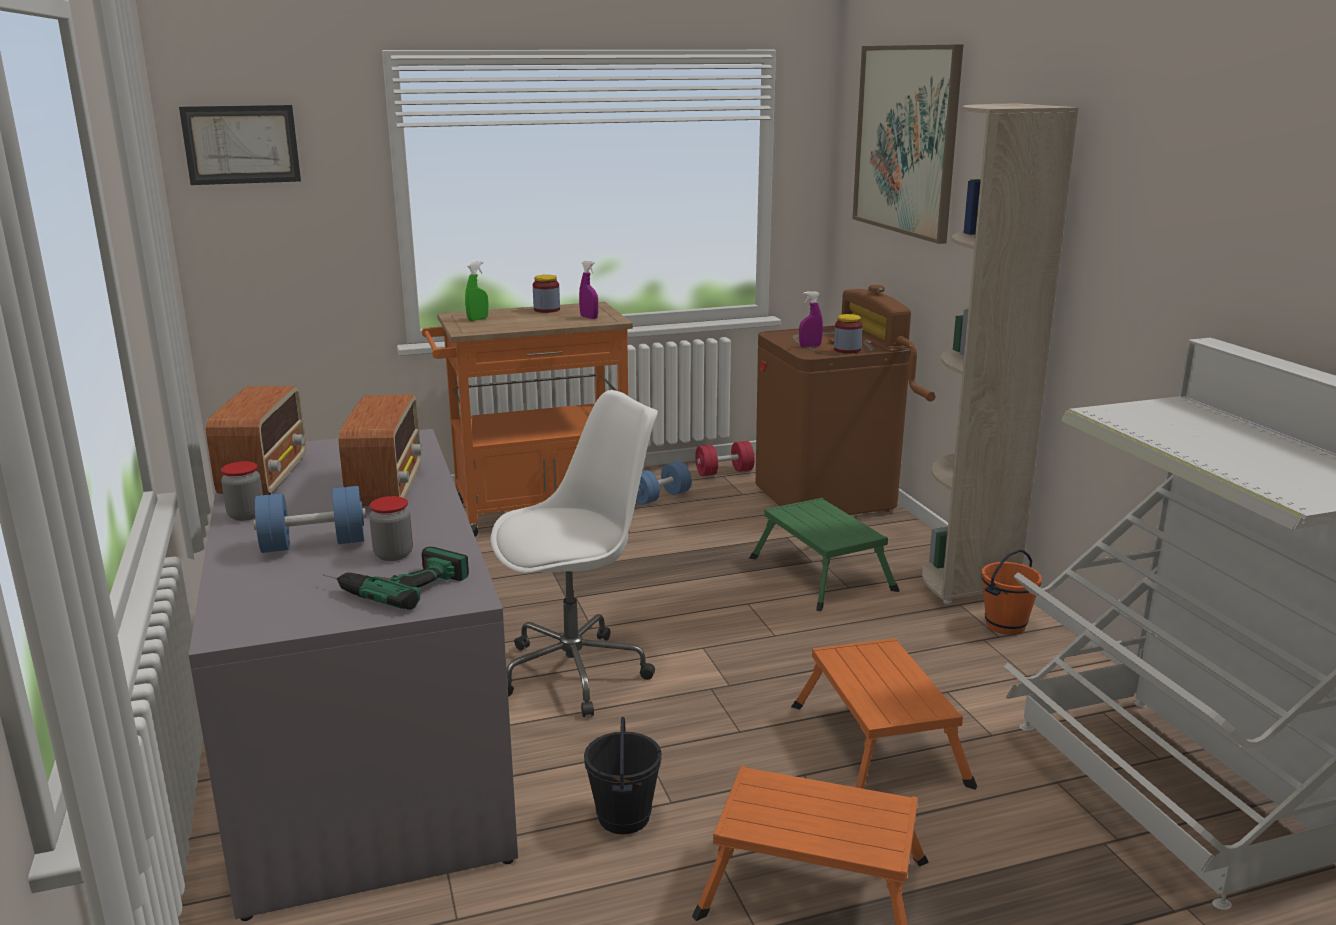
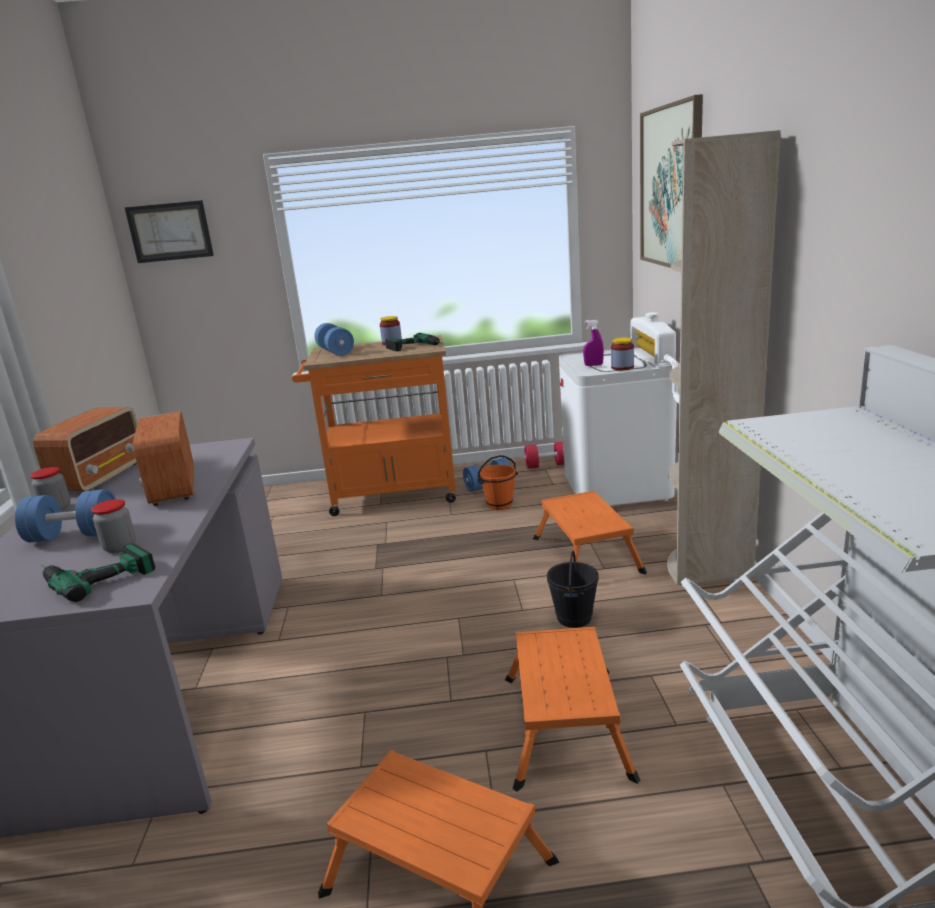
camera: 15 degrees right, 0 degrees up
radio [338,394,422,507] -> radio turned 150 degrees clockwise [133,411,194,506]
green spray bottle [465,261,488,321] -> blue dumbbell [314,323,354,356]
white office chair [490,390,658,717] -> none
purple spray bottle [579,260,598,319] -> power drill [385,333,442,351]
black bucket [584,717,662,834] -> black bucket moved to [547,551,599,628]
green step ladder [749,498,899,611] -> orange step ladder [533,491,647,574]
brown washing machine [756,285,936,515] -> white washing machine [559,312,680,506]
orange bucket [982,549,1042,635] -> orange bucket moved to [477,455,518,510]

